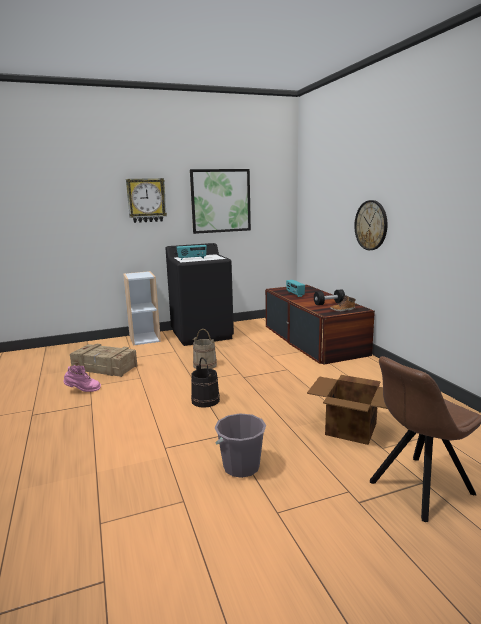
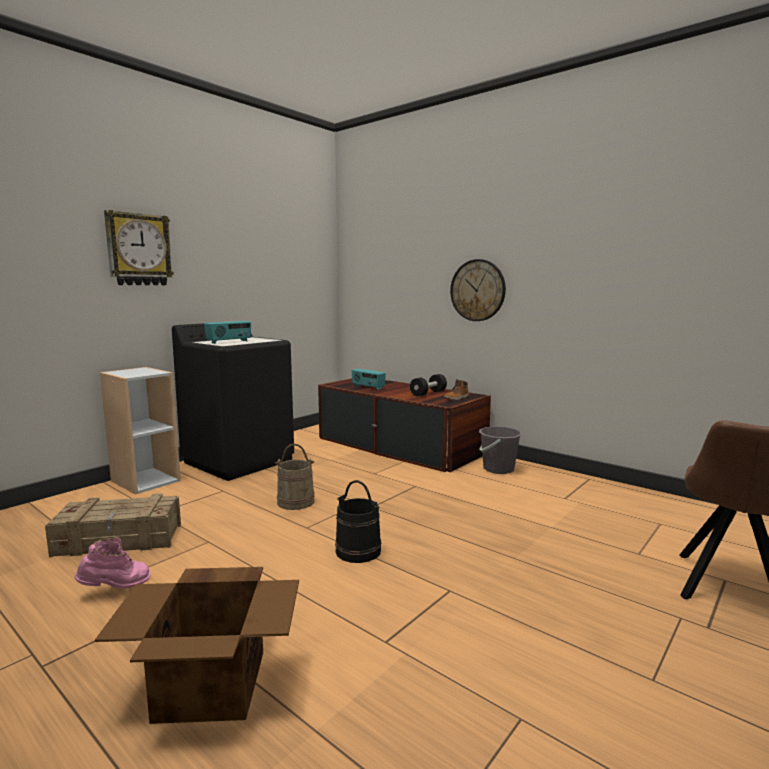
camera: 30 degrees left, 5 degrees down
picture [190,169,251,234] -> none
grey bucket [214,413,266,478] -> grey bucket moved to [479,426,522,474]
cardboard box [307,375,388,445] -> cardboard box moved to [95,567,299,724]

